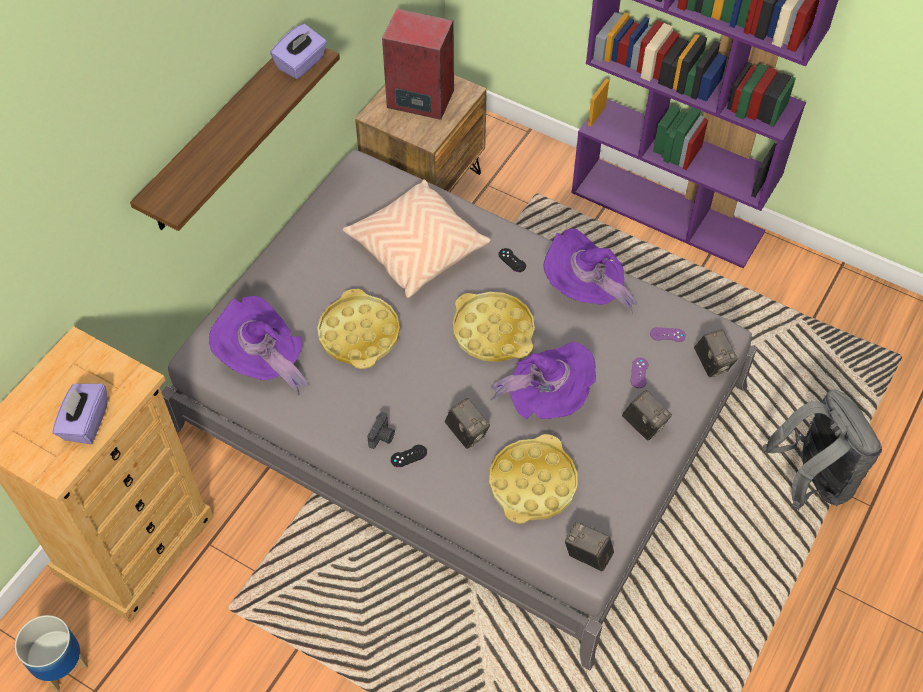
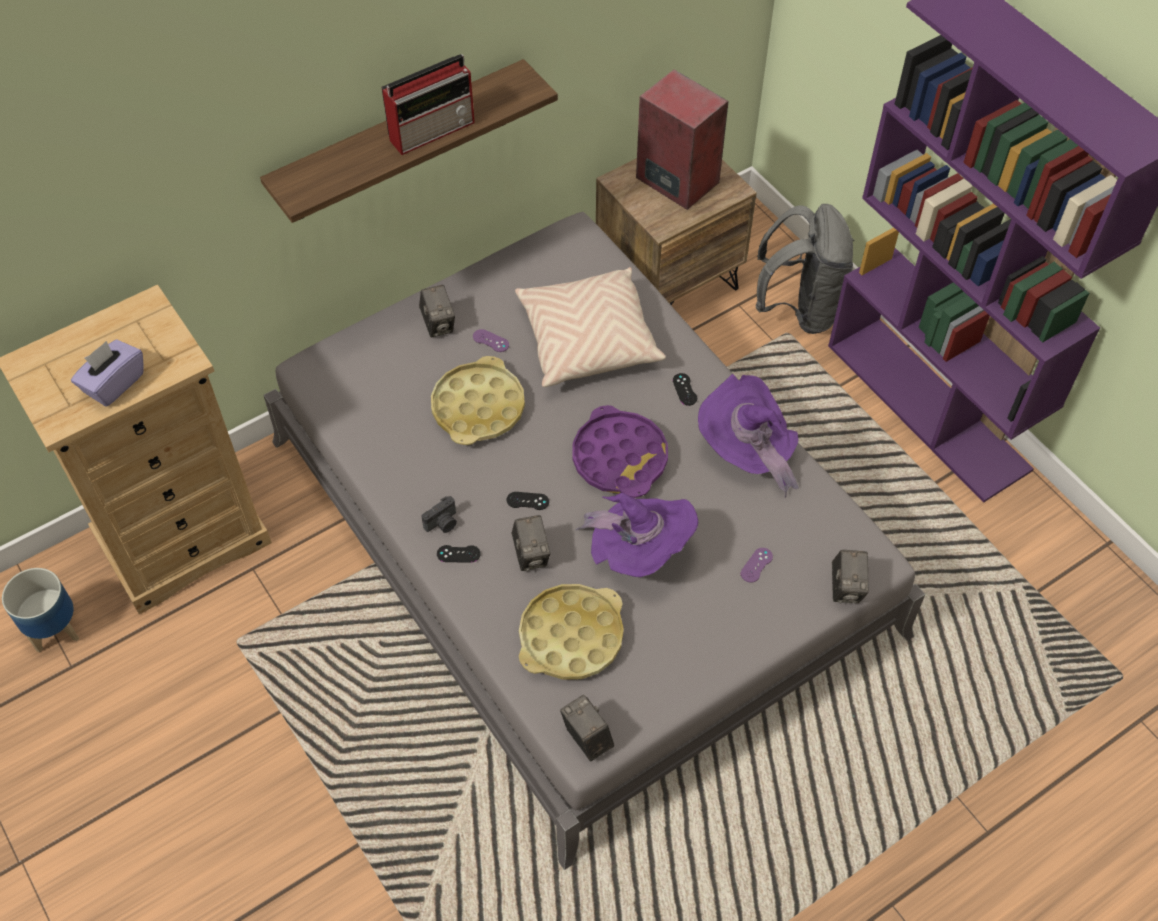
camera: 25 degrees right, 0 degrees up
purple hat [209,296,309,395] -> none
purple tissue box [270,24,327,79] -> none
yellow tray [453,292,535,362] -> purple tray [572,405,668,498]
camera [622,390,672,441] -> camera moved to [419,285,455,338]
purple game controller [650,327,686,342] -> purple game controller moved to [473,329,509,352]
grey backpack [762,389,882,510] -> grey backpack moved to [755,204,854,334]
none -> radio [382,54,475,155]
none -> black game controller [507,492,549,510]

